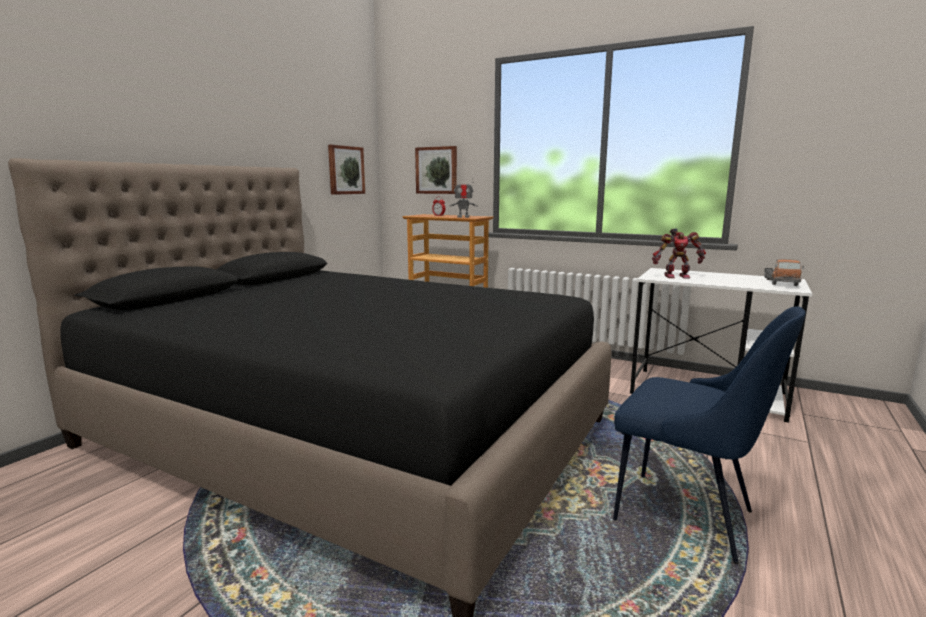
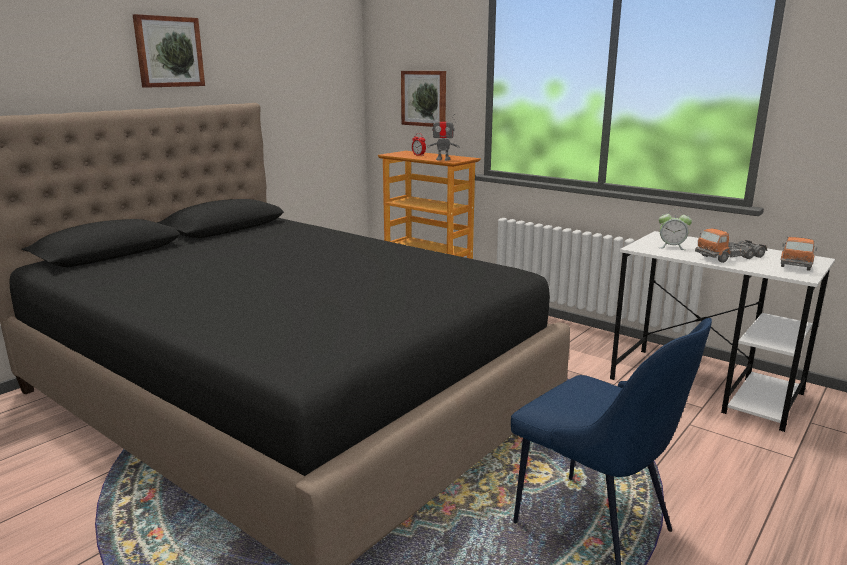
camera: 10 degrees right, 5 degrees up
picture [328,145,365,195] -> picture moved to [133,14,205,88]
toy robot [652,228,706,279] -> alarm clock [659,209,692,250]
none -> toy truck [695,228,768,263]

